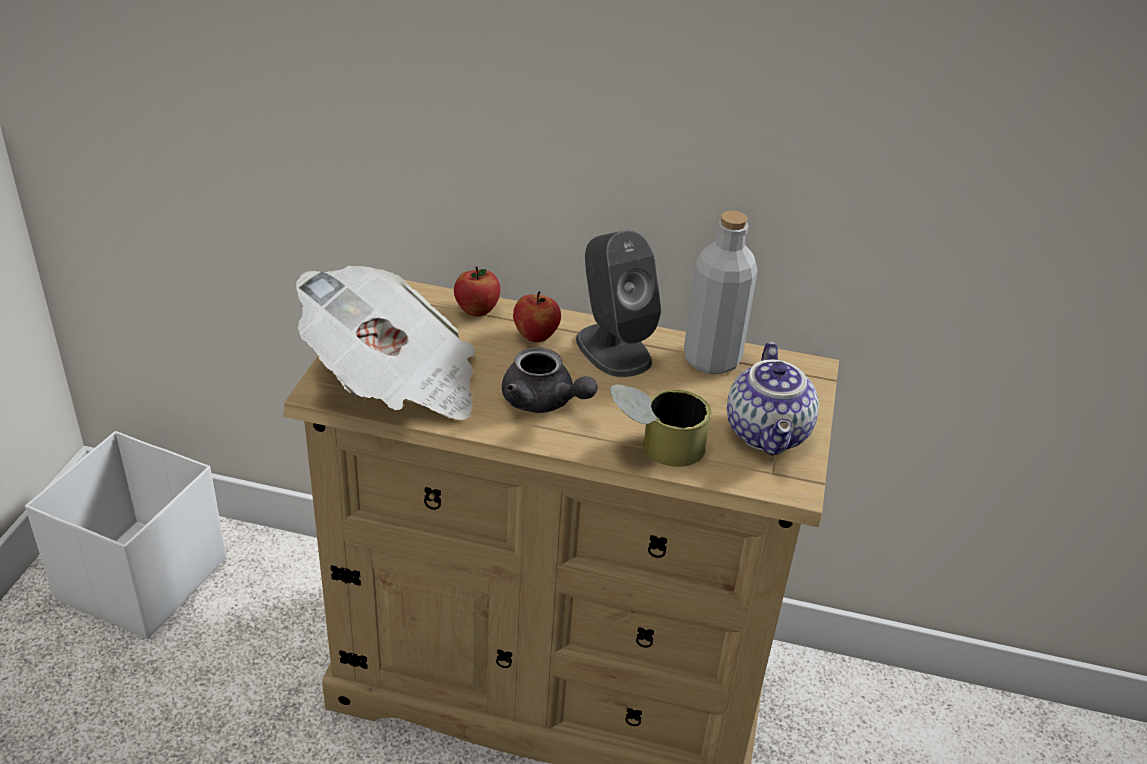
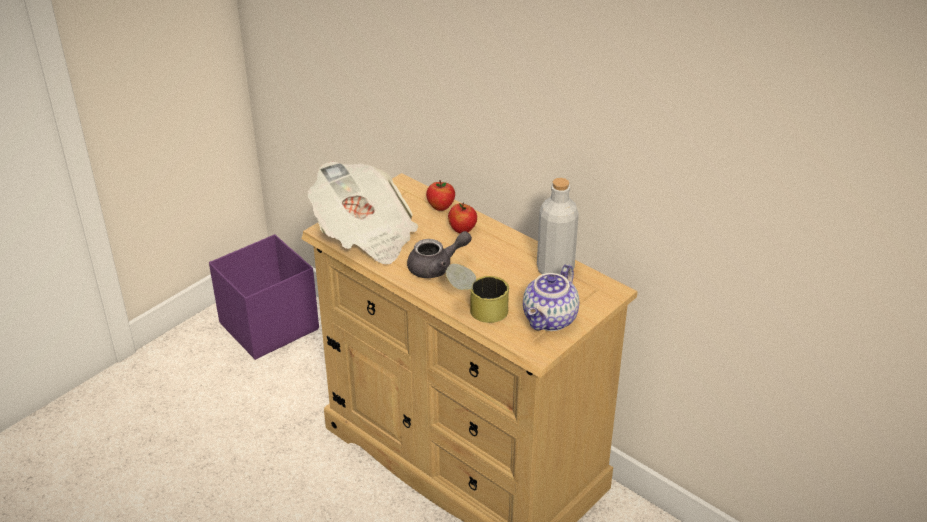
camera: 30 degrees right, 0 degrees up
white storage box [25,431,226,639] -> purple storage box [209,234,319,360]
grey teapot [502,347,598,413] -> grey teapot turned 90 degrees counterclockwise [407,231,472,278]
grey speaker [576,230,661,377] -> none

